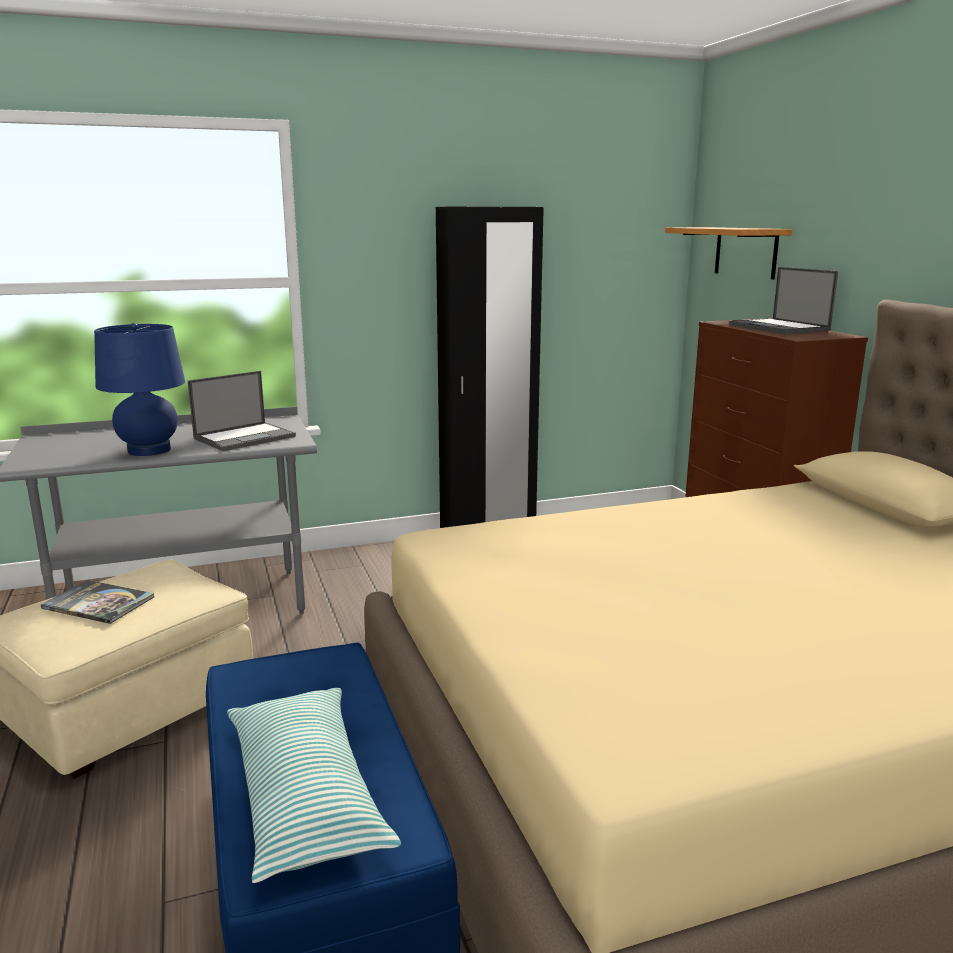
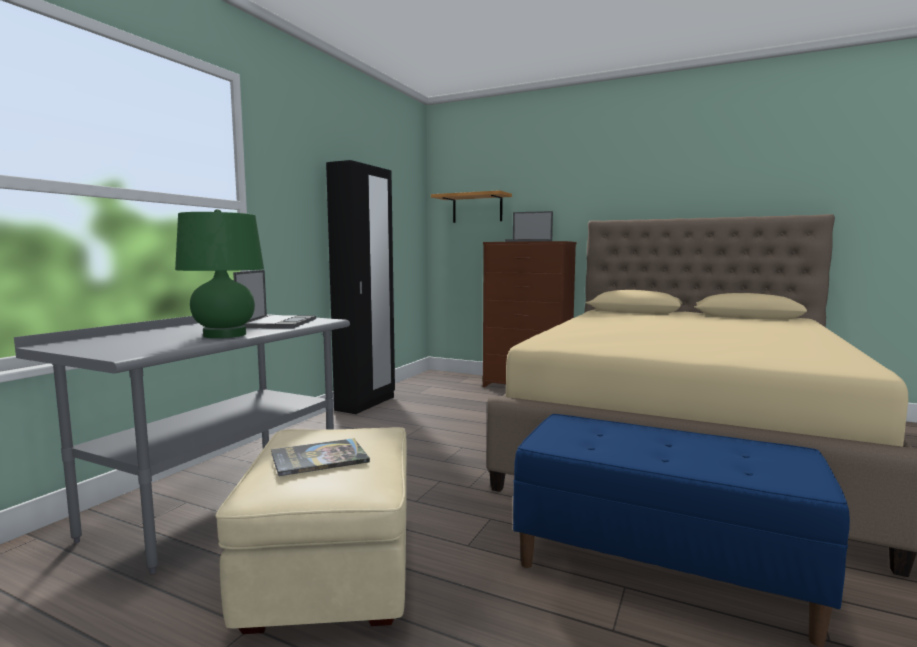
camera: 45 degrees left, 10 degrees down
blue table lamp [94,323,185,456] -> green table lamp [175,209,264,338]
pillow [227,688,401,883] -> none

